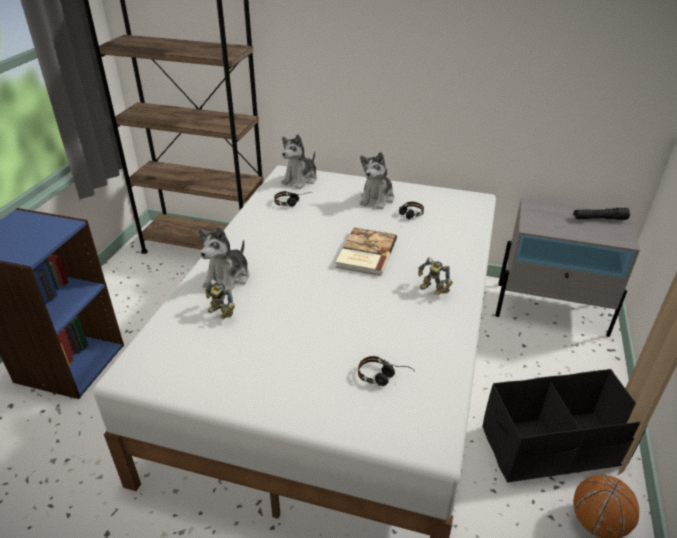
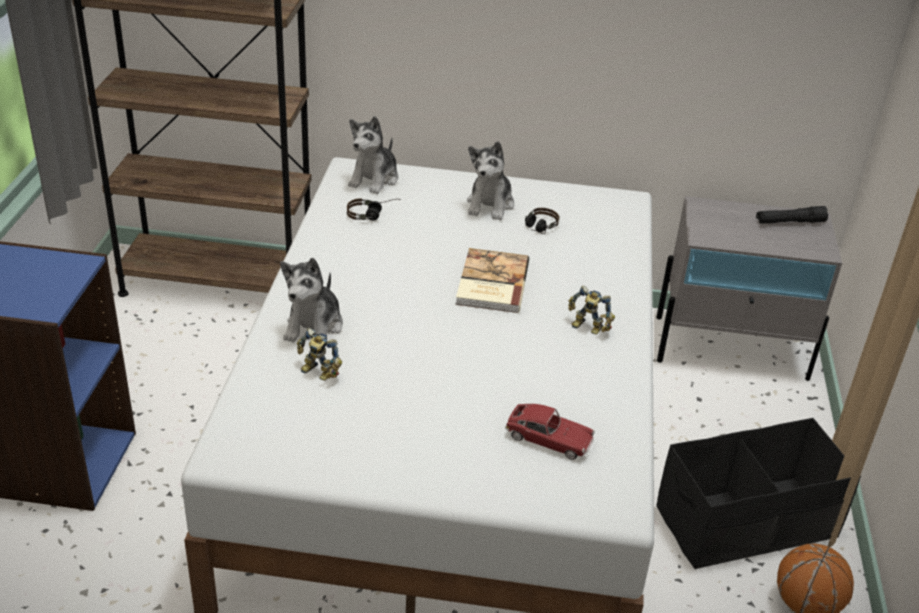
camera: 10 degrees left, 0 degrees up
headphones [358,356,415,386] -> toy car [505,404,595,460]

